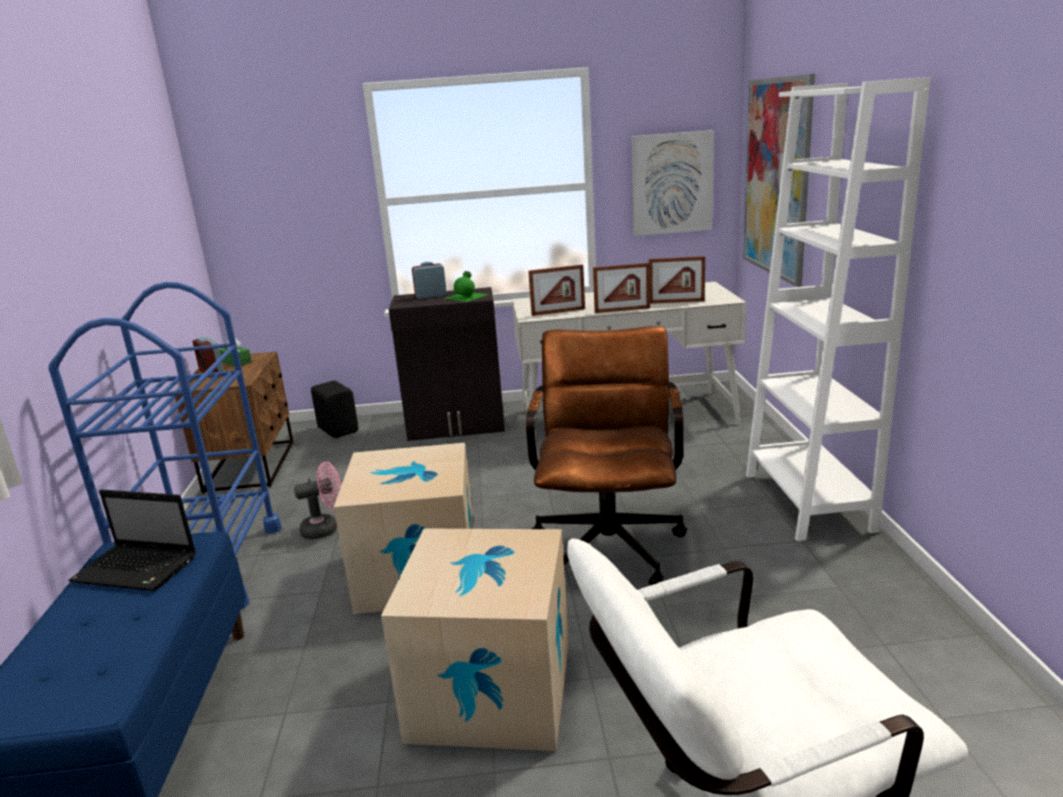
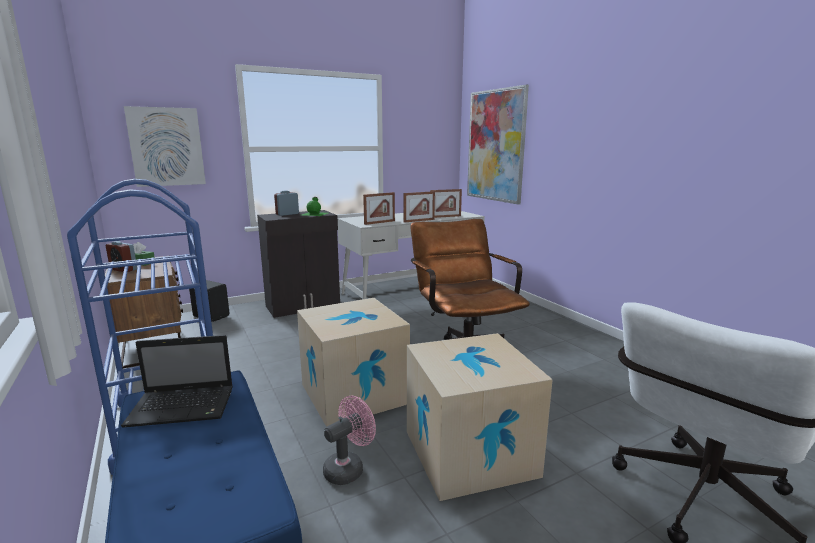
camera: 25 degrees left, 5 degrees down
pink fan [294,462,341,540] -> pink fan moved to [323,395,376,485]
picture [631,130,714,236] -> picture moved to [124,106,206,187]
white bookcase [746,77,930,541] -> none

